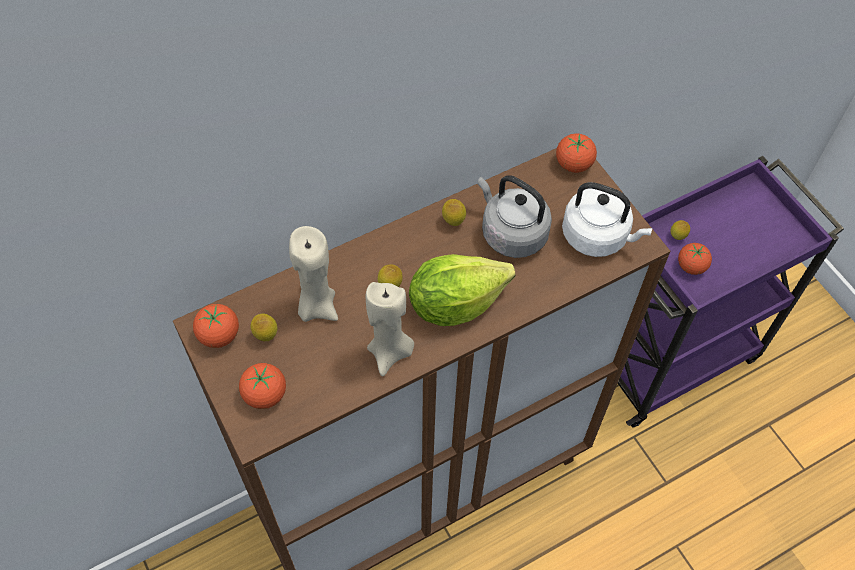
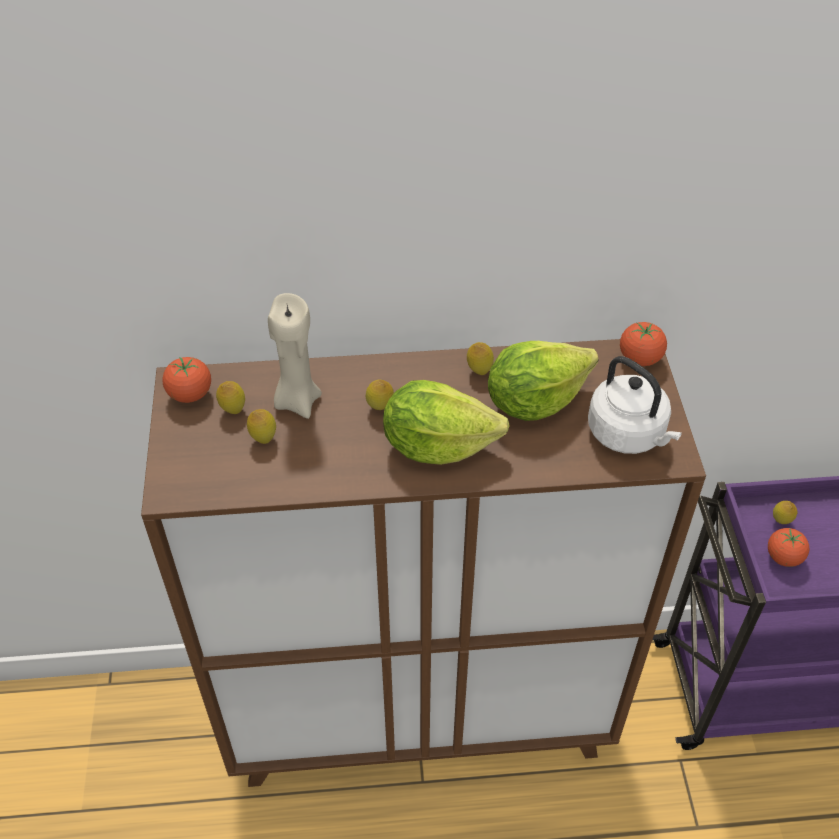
camera: 25 degrees right, 10 degrees down
tomato [239,363,286,409] -> none
beige candle [366,282,414,376] -> none
grey kettle [478,175,552,258] -> lettuce [488,341,599,421]
none -> lemon [247,409,276,444]

